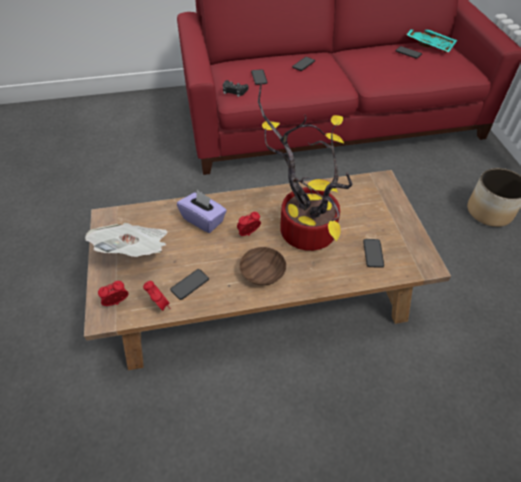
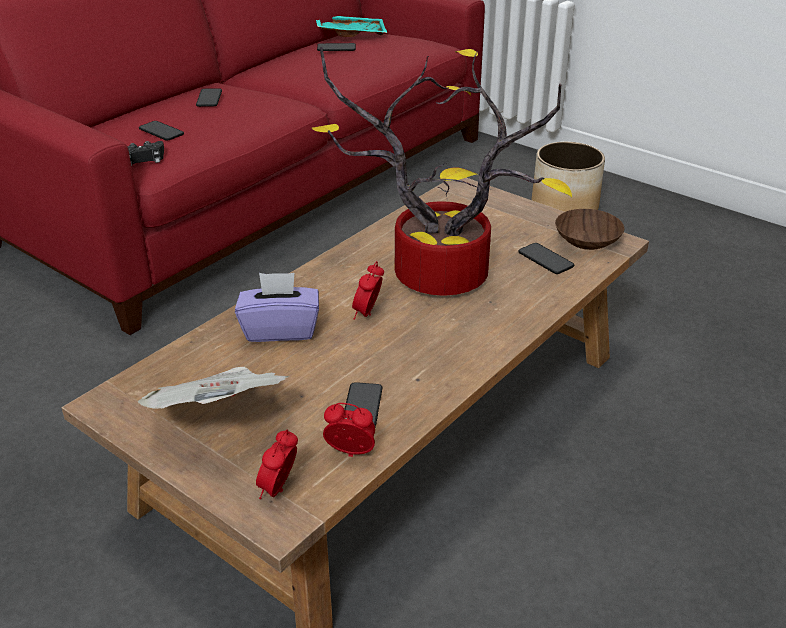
camera: 40 degrees left, 15 degrees down
brown bowl [239,247,286,285] -> brown bowl moved to [555,209,625,250]

